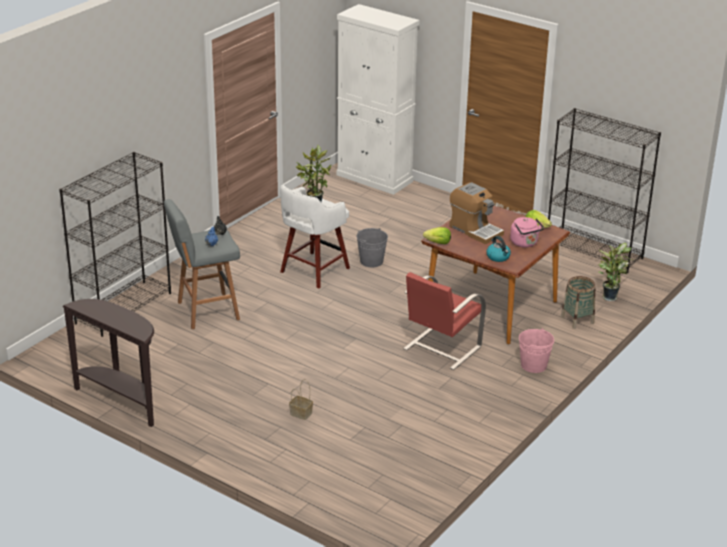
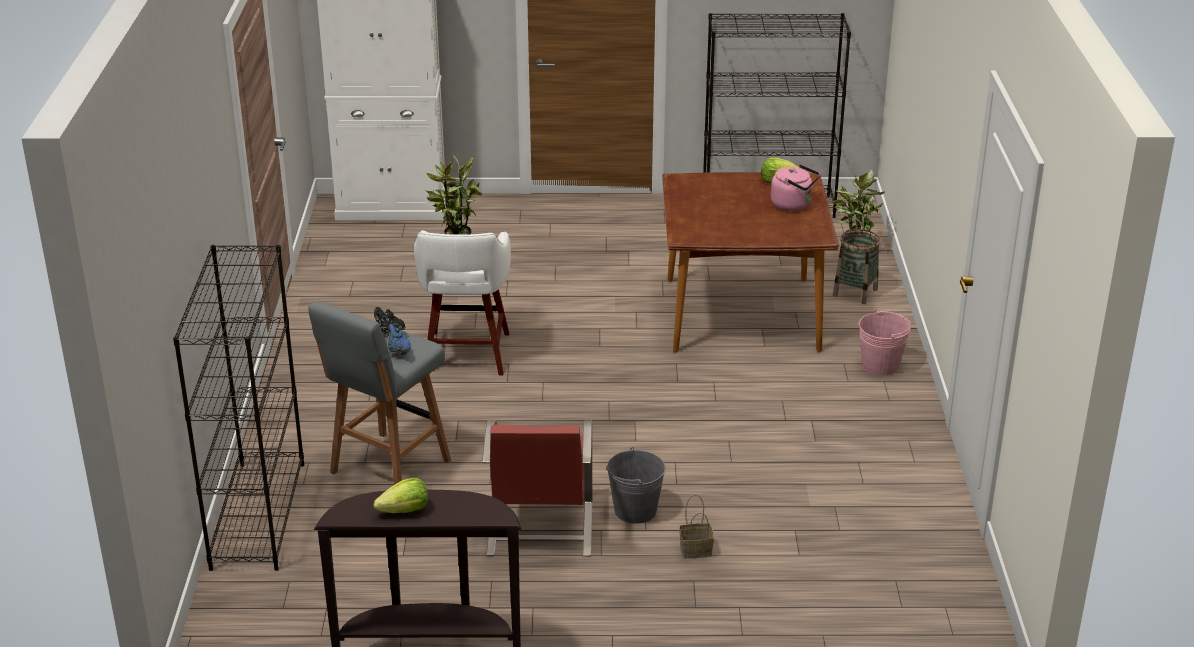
camera: 35 degrees left, 0 degrees up
grey bucket [357,228,388,267] -> grey bucket moved to [606,447,666,524]
red chair [403,272,486,370] -> red chair moved to [482,420,592,557]
lettuce [423,227,451,244] -> lettuce moved to [374,478,428,513]
coffee machine [449,182,504,244] -> none
kettle [486,236,511,262] -> none

